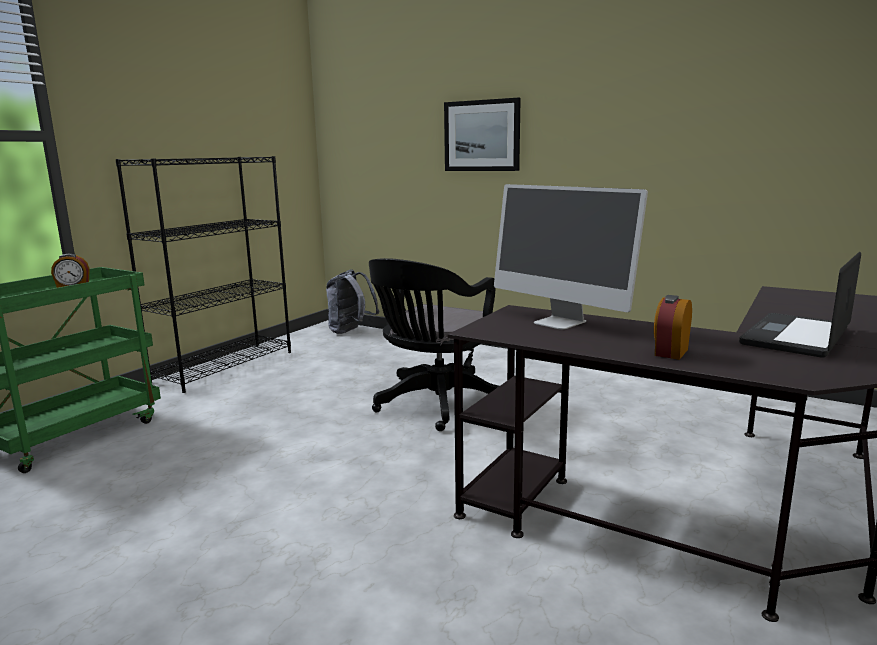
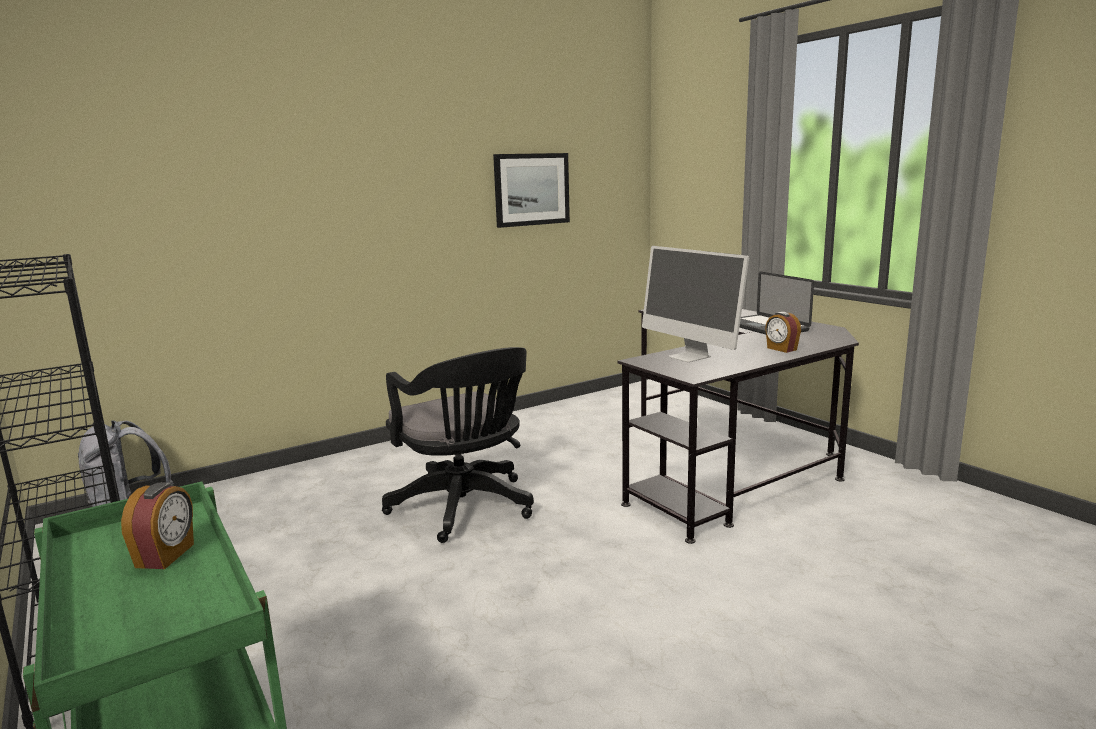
camera: 65 degrees left, 0 degrees up
picture [444,98,521,171] -> picture moved to [493,153,570,228]
monitor [494,184,648,330] -> monitor turned 75 degrees clockwise [642,246,749,362]

